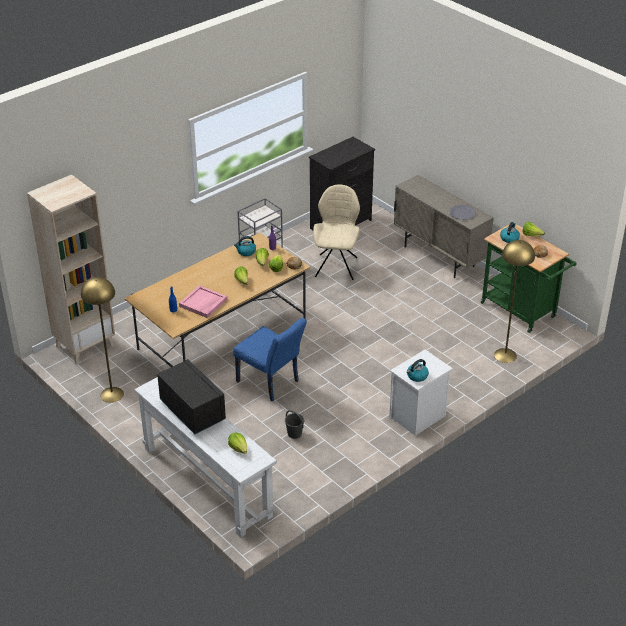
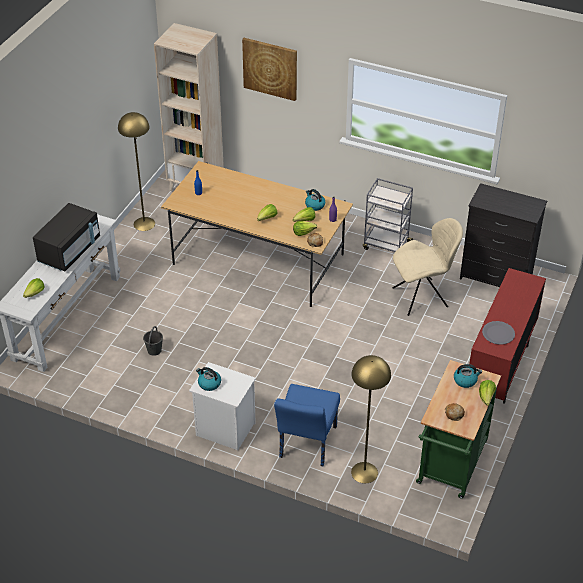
camera: 65 degrees right, 5 degrees up
pink tray [179,285,227,318] -> none
blue chair [233,318,307,402] -> blue chair moved to [274,384,340,466]
beige cabinet [394,175,494,278] -> red cabinet [469,268,546,404]
none -> picture [242,38,297,101]

